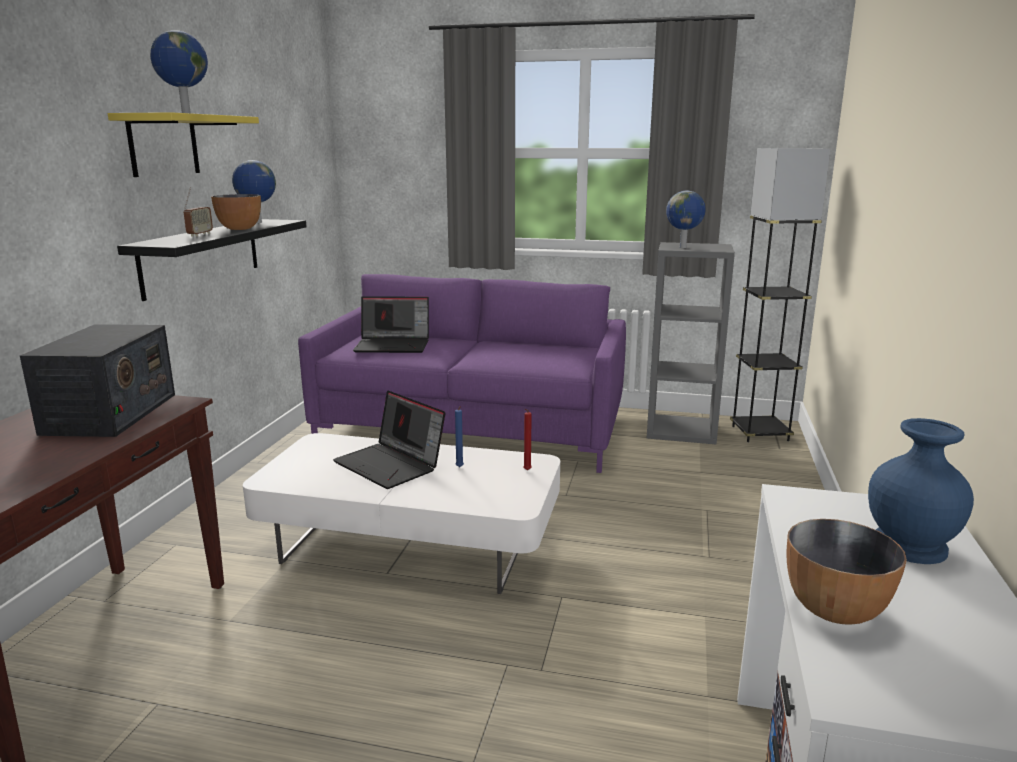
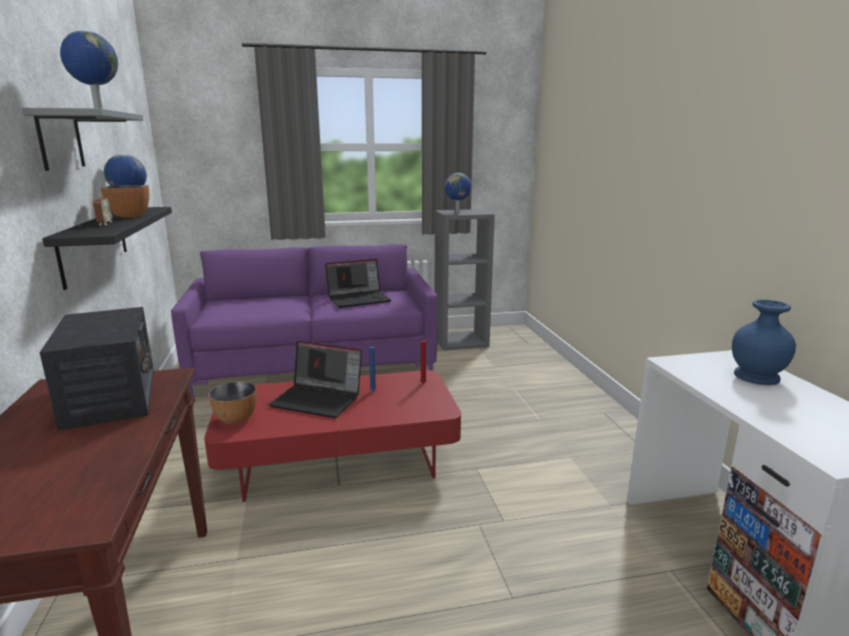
camera: 25 degrees left, 0 degrees up
yellow shelf [108,112,259,177] -> grey shelf [22,108,143,171]
white coffee table [243,433,560,594] -> red coffee table [204,370,461,502]
laptop [353,296,429,353] -> laptop moved to [325,259,391,308]
grey floor lamp [730,148,831,442] -> none
bowl [787,519,907,625] -> bowl moved to [209,382,257,424]

